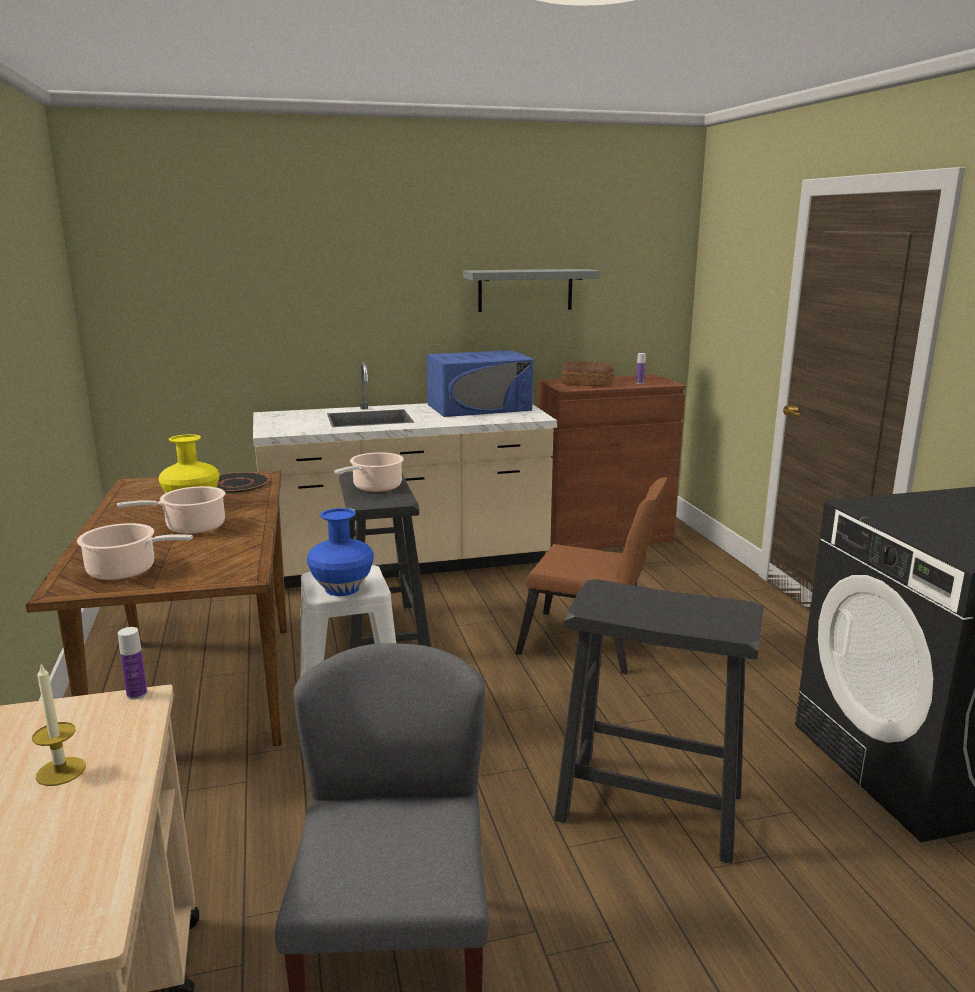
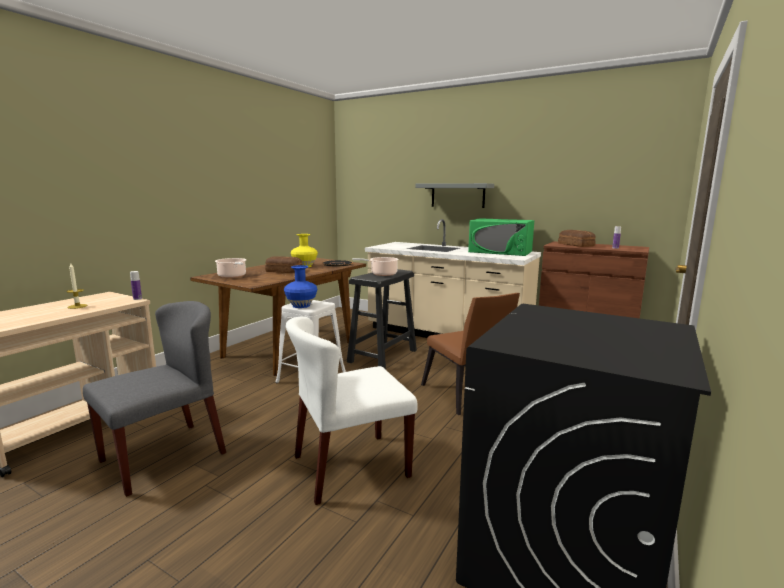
camera: 45 degrees right, 5 degrees down
cooking pot [117,486,225,534] -> bread [265,256,302,273]
blue microwave [427,350,533,417] -> green microwave [468,218,534,256]
grey shelf [463,269,600,312] -> grey shelf moved to [415,183,494,208]
black stool [554,579,764,864] -> white chair [286,316,418,505]

